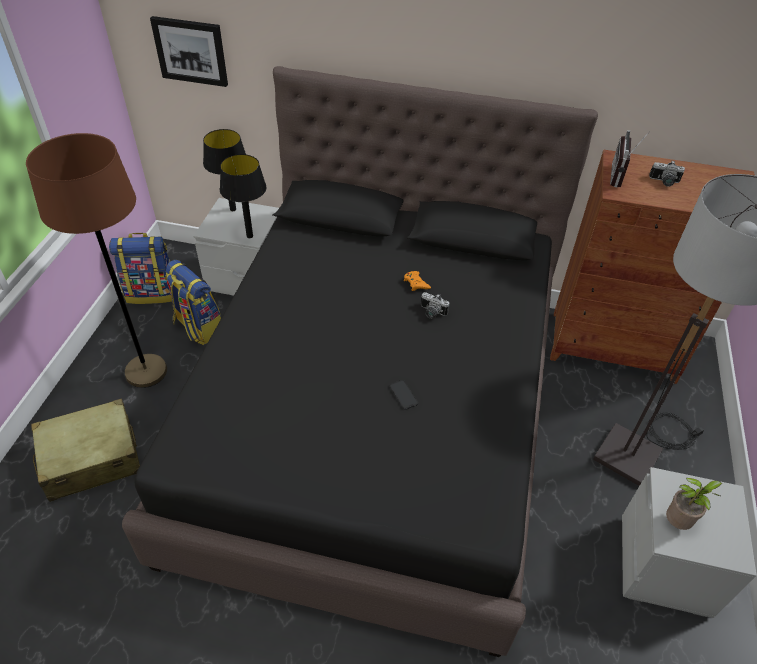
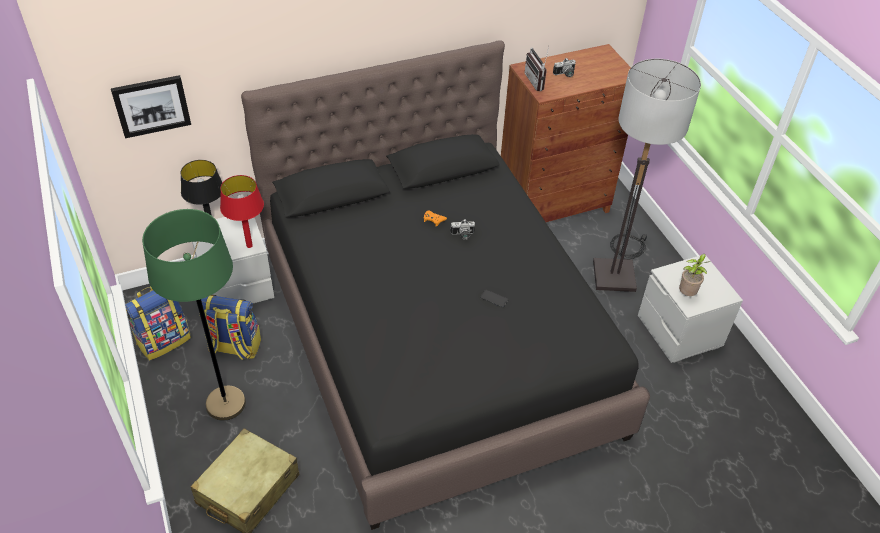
camera: 35 degrees left, 0 degrees up
brown floor lamp [26,133,167,388] -> green floor lamp [142,209,246,421]
black table lamp [220,154,267,238] -> red table lamp [220,175,264,248]

